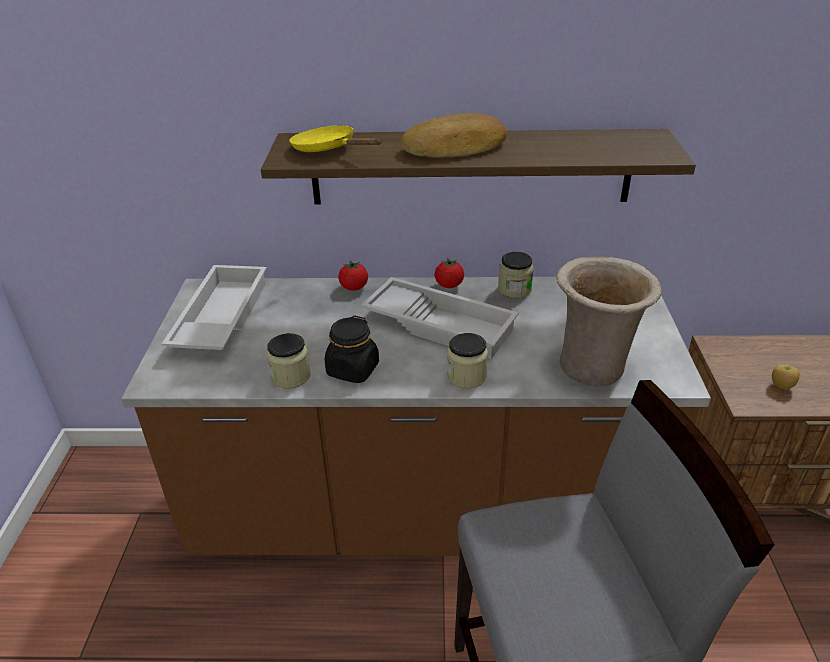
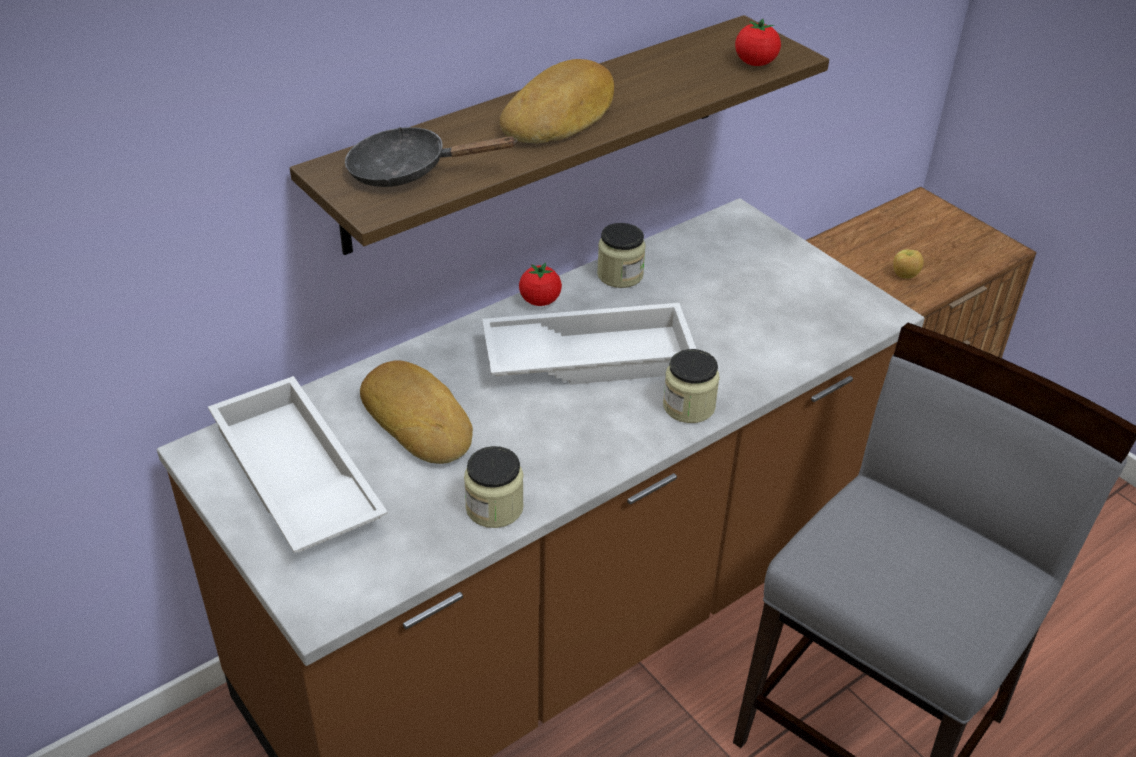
camera: 40 degrees left, 5 degrees up
yellow frying pan [290,125,382,152] -> black frying pan [345,127,517,187]
black jar [325,315,379,383] -> none
tomato [338,260,368,291] -> tomato moved to [735,19,781,66]
beige vase [557,256,662,387] -> none
none -> bread [360,360,473,464]

